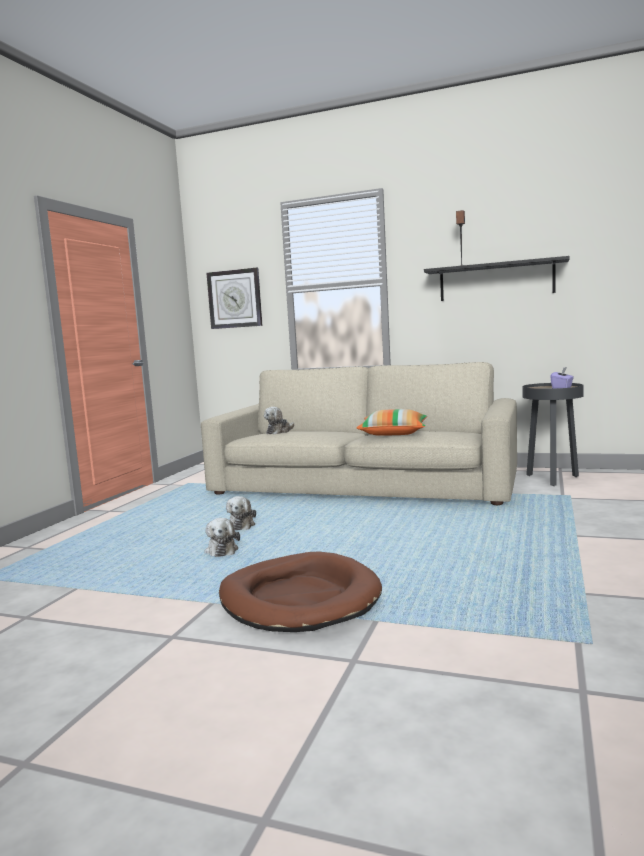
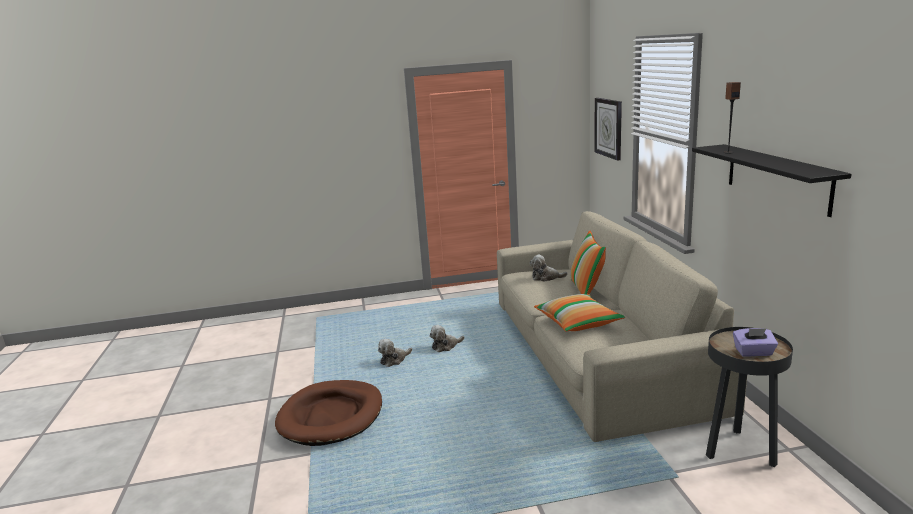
camera: 60 degrees right, 10 degrees up
none -> pillow [571,230,606,294]

